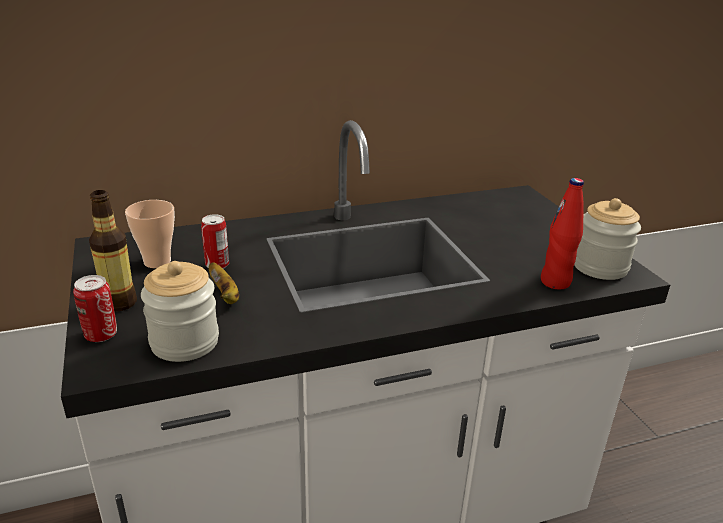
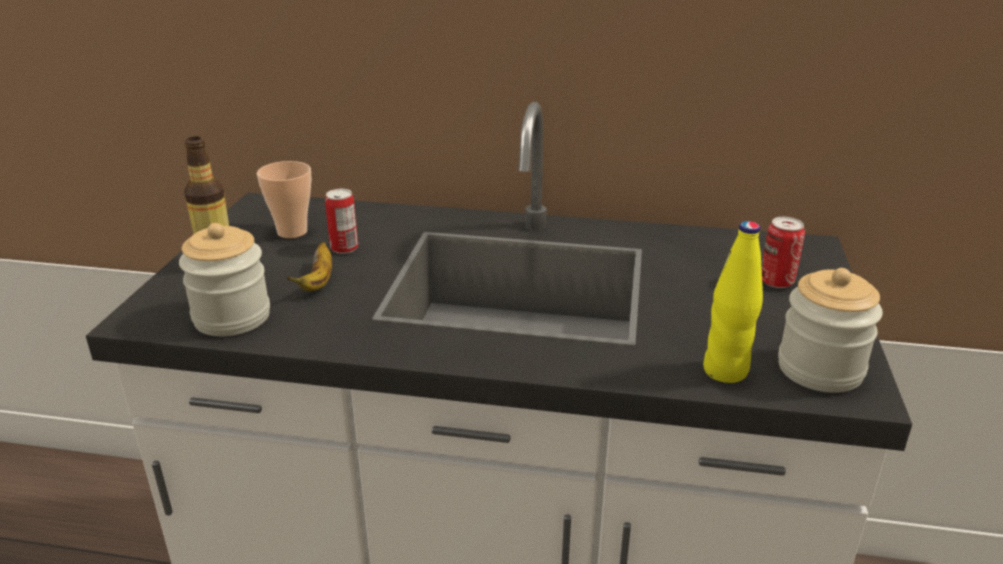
camera: 30 degrees right, 0 degrees up
can [73,275,117,342] -> can moved to [761,217,805,288]
red bottle [541,178,584,290] -> yellow bottle [703,221,763,383]

